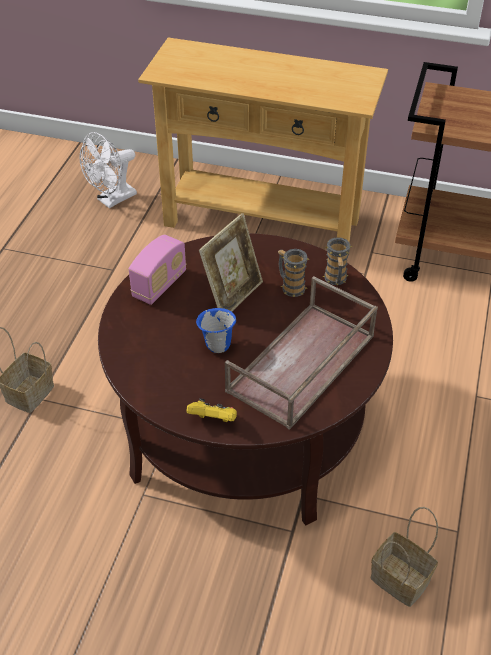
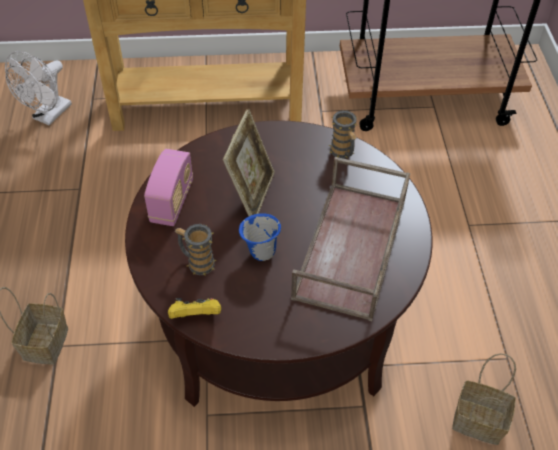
camera: 20 degrees left, 5 degrees up
yellow game controller [186,398,237,422] -> yellow game controller moved to [168,298,221,319]
mug [278,249,309,297] -> mug moved to [175,224,216,275]

